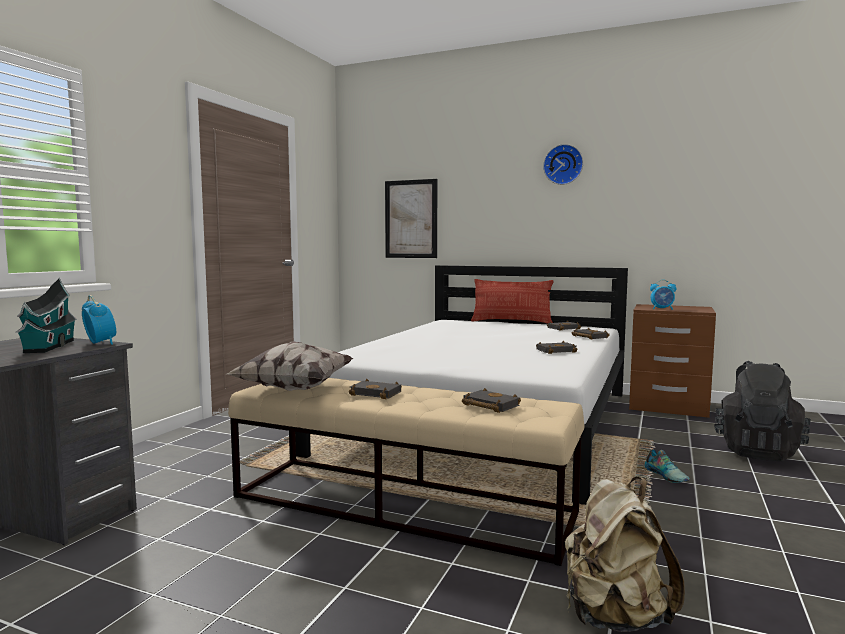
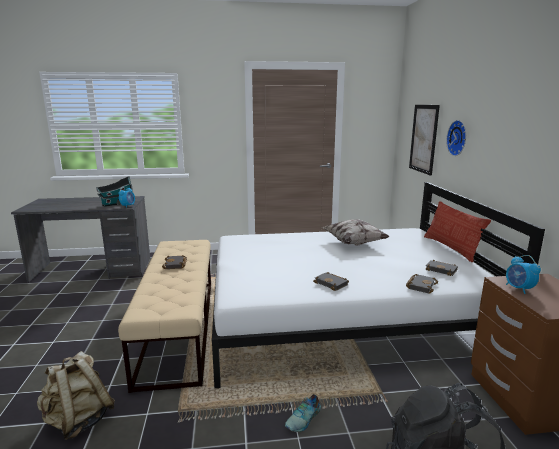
camera: 60 degrees right, 10 degrees up
pillow [227,341,354,391] -> pillow moved to [322,219,390,245]
black book [462,388,521,413] -> none
wall clock [543,144,583,185] -> wall clock moved to [446,120,466,156]

